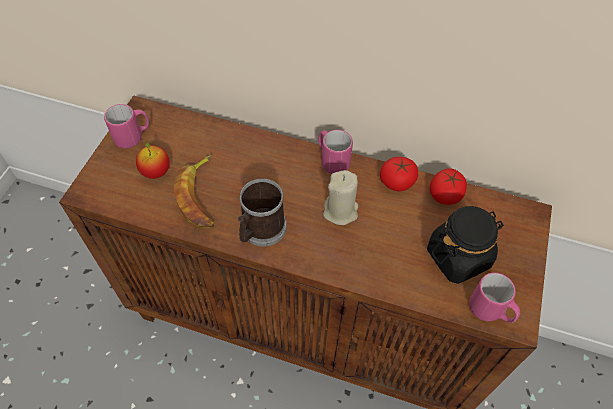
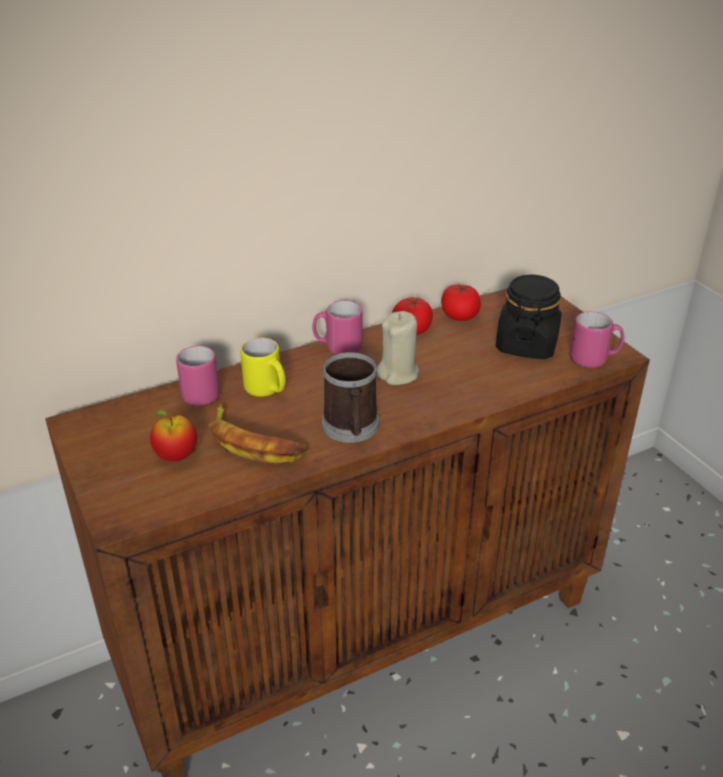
camera: 45 degrees left, 20 degrees down
pink mug [104,104,149,148] -> pink mug moved to [176,346,220,406]
none -> yellow mug [240,338,286,397]

